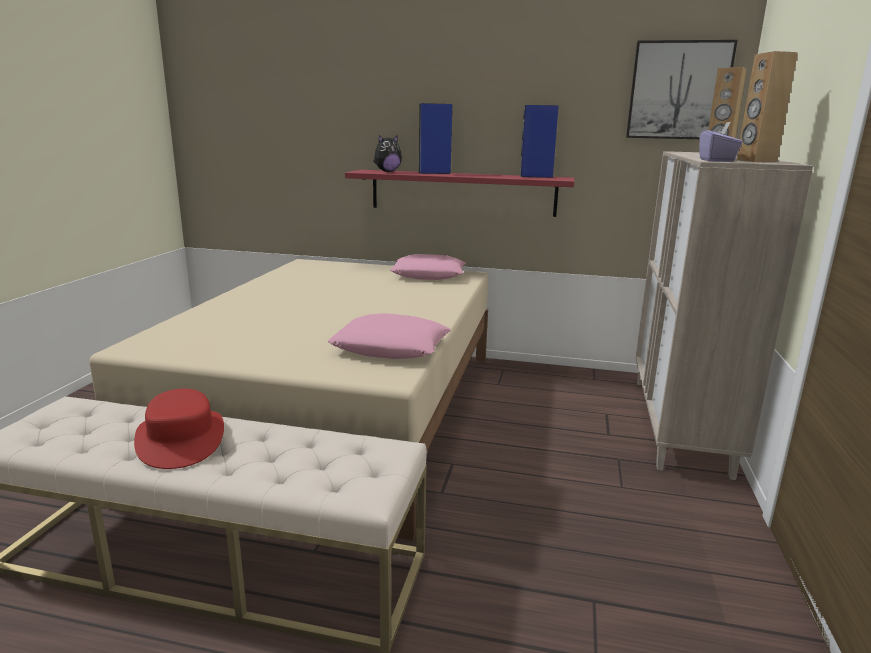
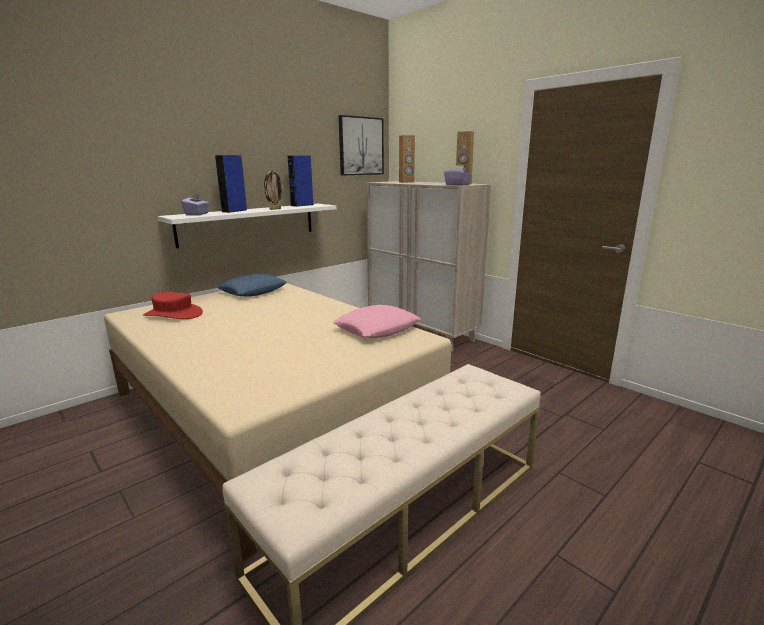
camera: 55 degrees left, 0 degrees up
red hat [134,389,224,469] -> red hat moved to [143,292,203,319]
red shelf [345,170,575,217] -> white shelf [158,204,336,248]
plush toy [373,135,402,172] -> purple tissue box [181,193,210,215]
pink pillow [390,254,466,280] -> blue pillow [217,274,287,297]
none -> picture frame [264,169,284,210]

